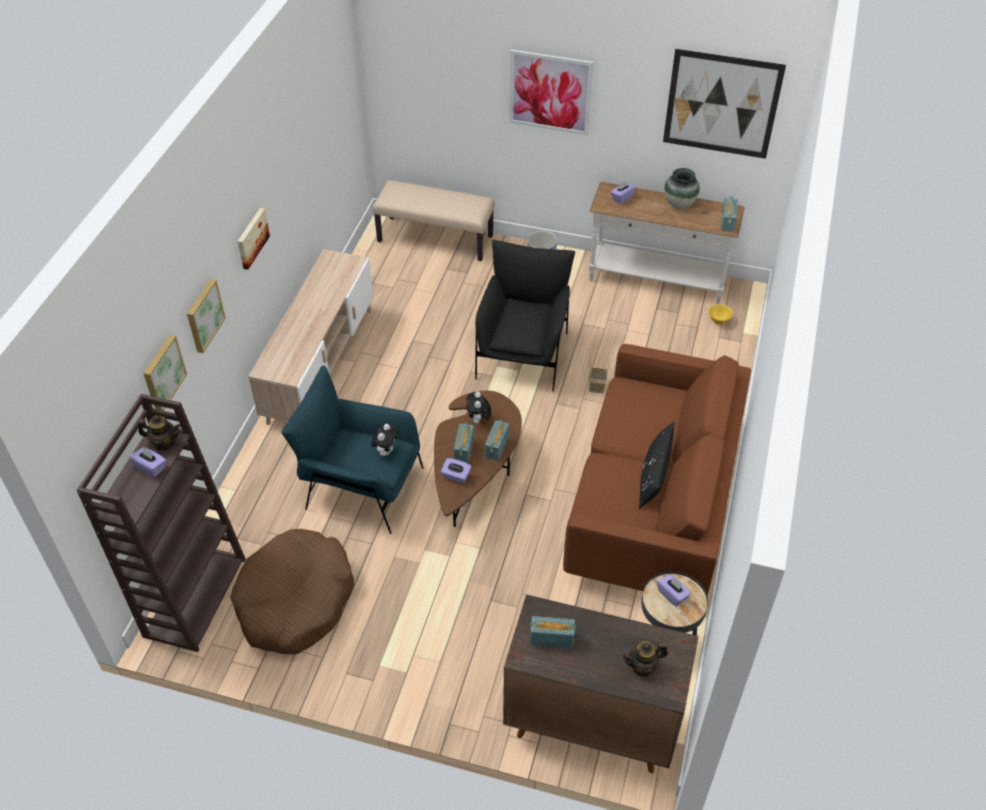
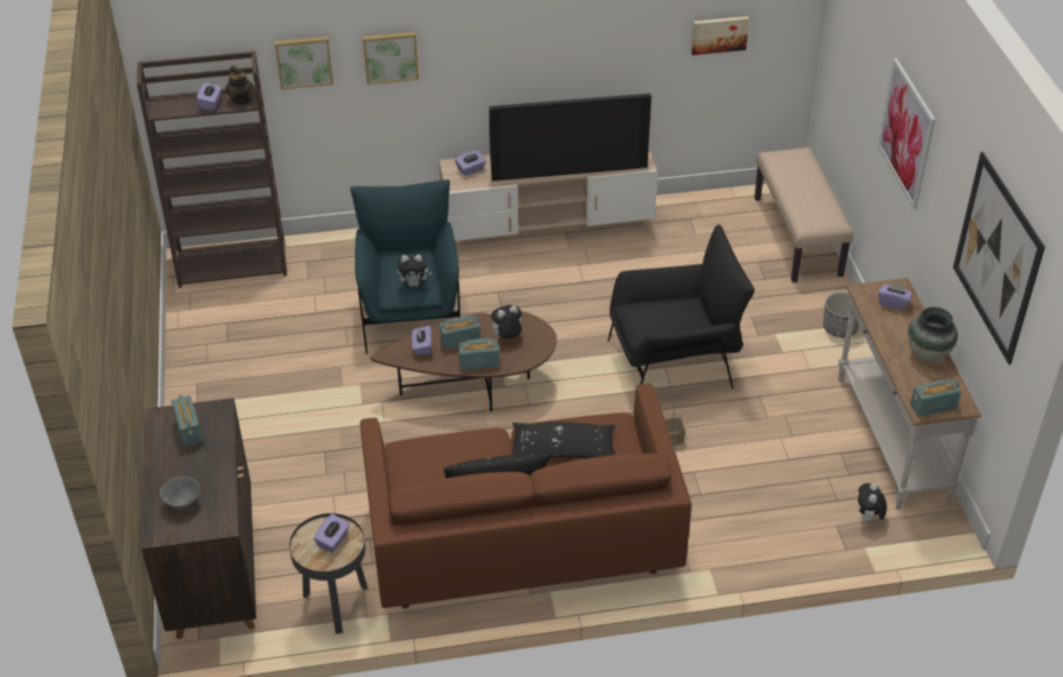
camera: 65 degrees right, 5 degrees down
brown dog bed [230,529,354,654] -> none
picture [238,208,270,270] -> picture moved to [691,16,749,55]
teapot [623,641,668,677] -> grey bowl [160,477,200,509]
yellow bowl [708,304,733,325] -> plush toy [858,483,887,522]
none -> purple tissue box [455,150,486,176]
none -> television [489,93,651,181]
none -> black pillow [512,422,616,458]

